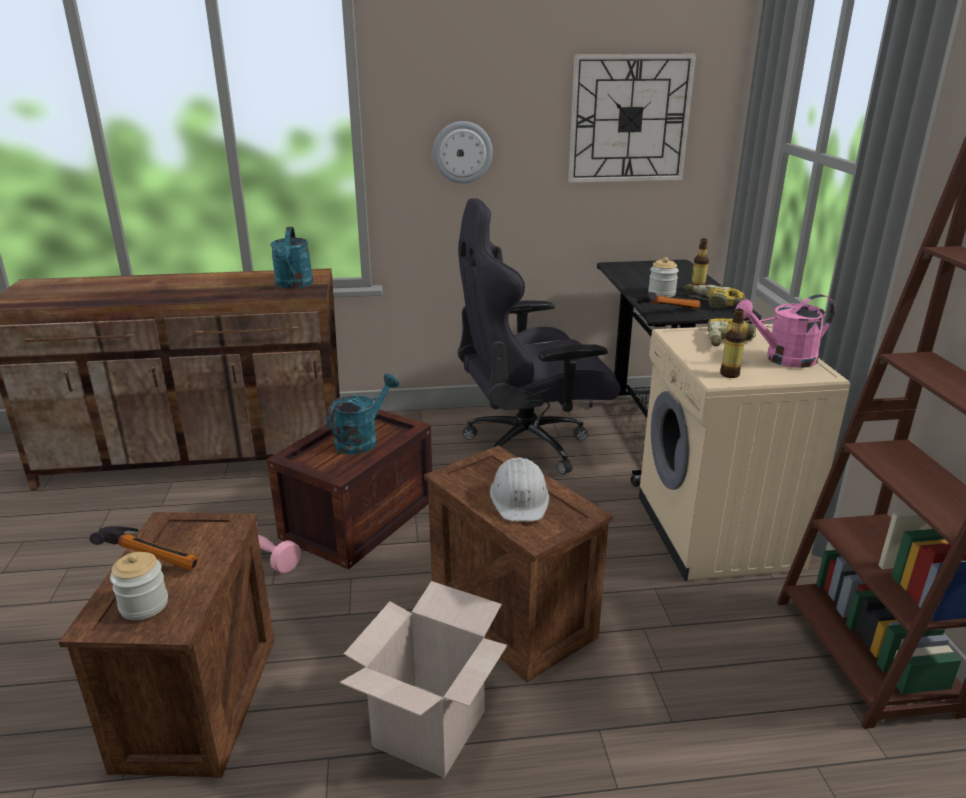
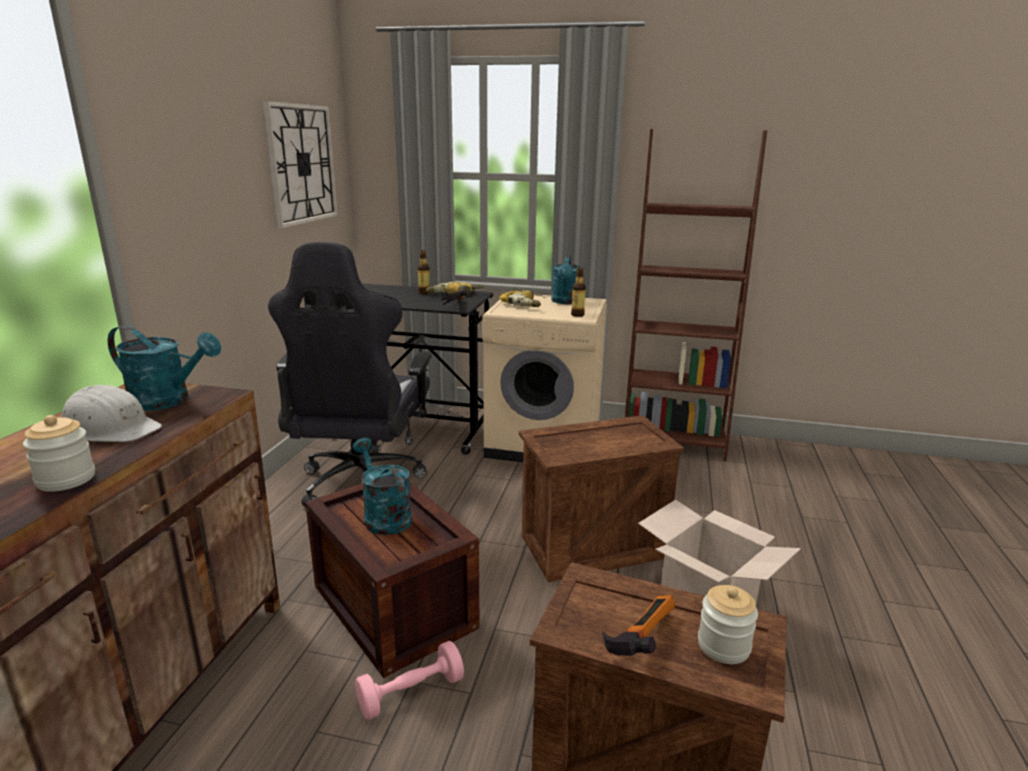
camera: 70 degrees left, 5 degrees down
wall clock [433,121,493,184] -> none
white hard hat [490,457,549,521] -> white hard hat moved to [62,385,162,442]
jar [648,257,679,297] -> jar moved to [23,415,95,492]
pink watering can [734,294,835,368] -> turquoise watering can [551,255,583,304]

